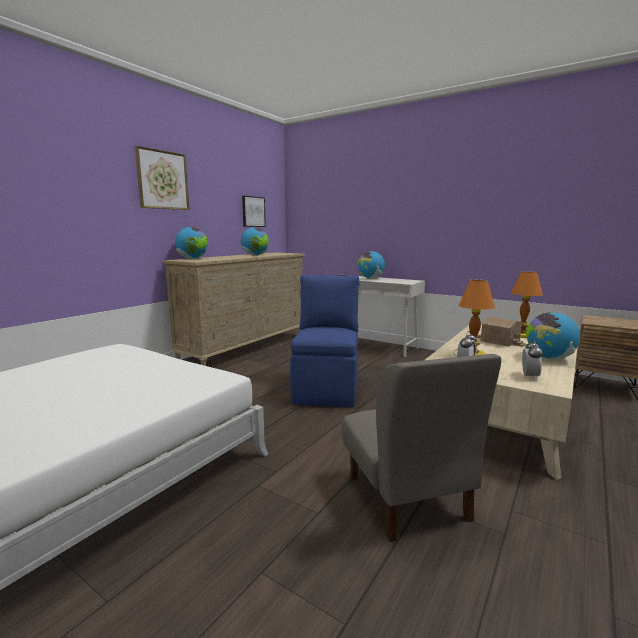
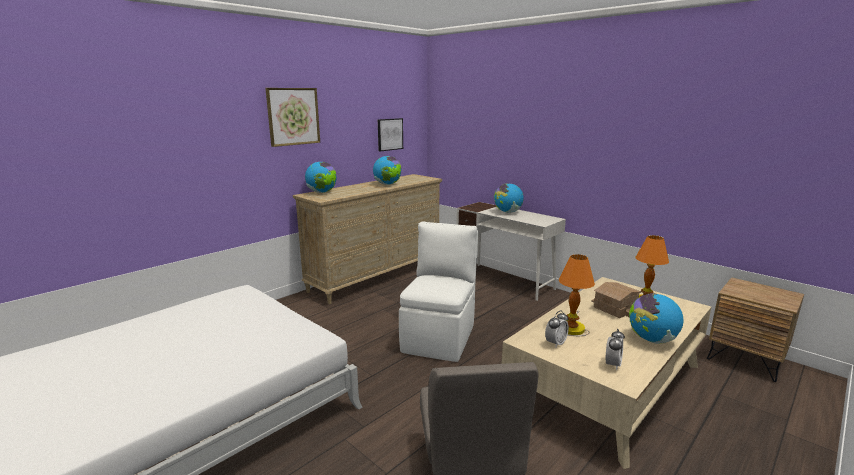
camera: 10 degrees right, 5 degrees up
blue chair [290,275,359,407] -> white chair [399,221,478,362]

